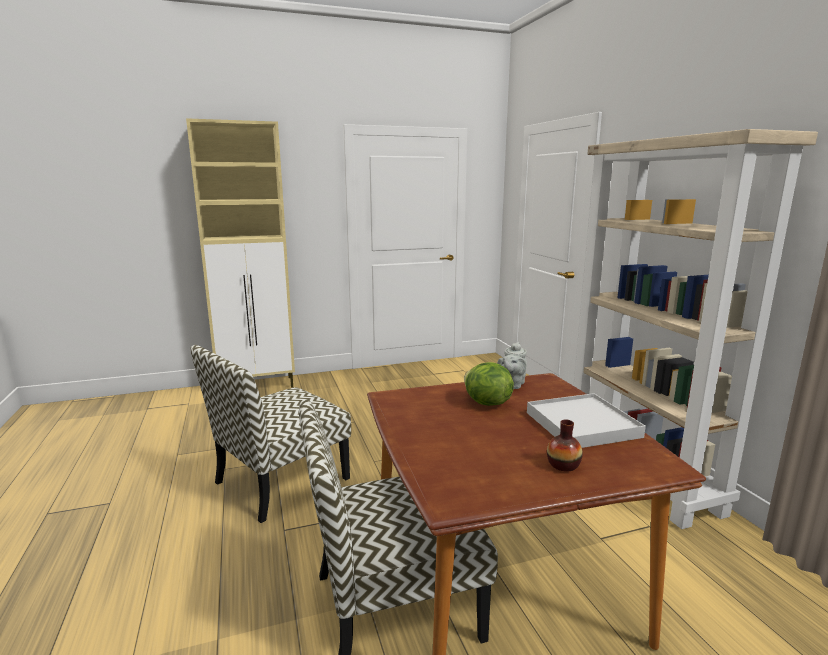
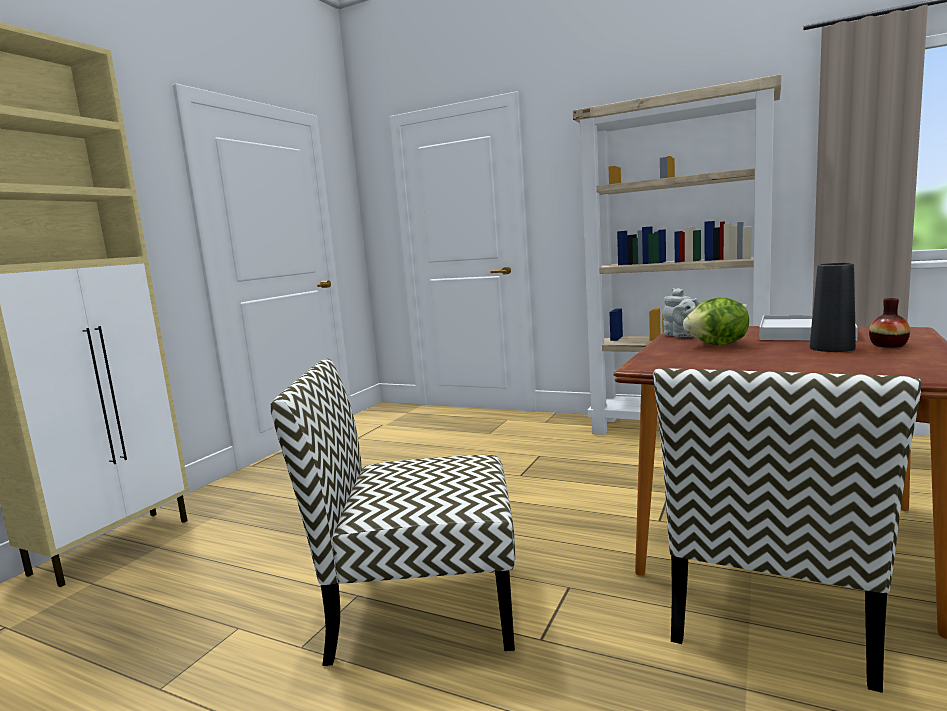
camera: 45 degrees left, 5 degrees down
chair [191,345,351,523] -> chair turned 90 degrees clockwise [270,358,515,666]
none -> black vase [810,263,856,352]

